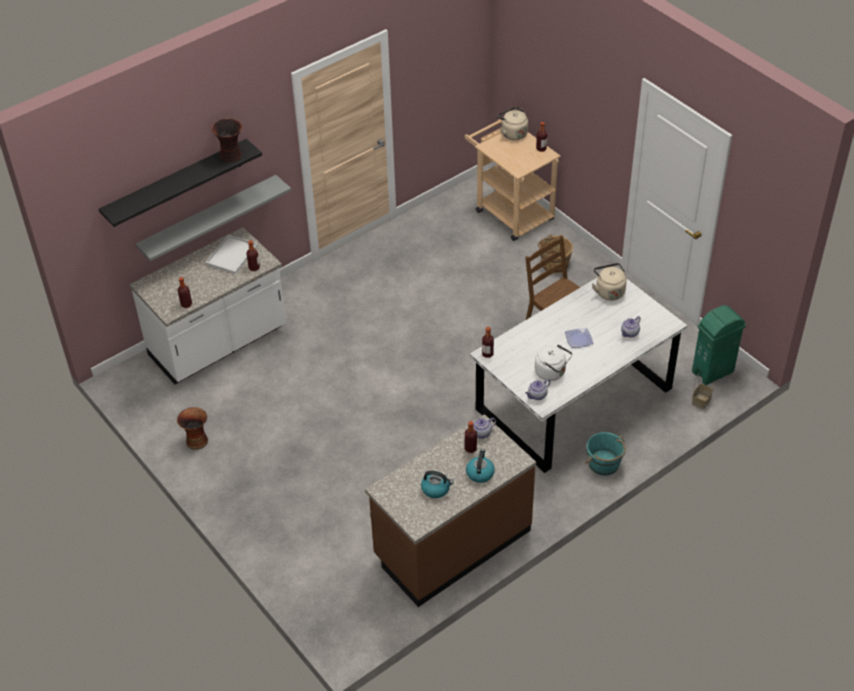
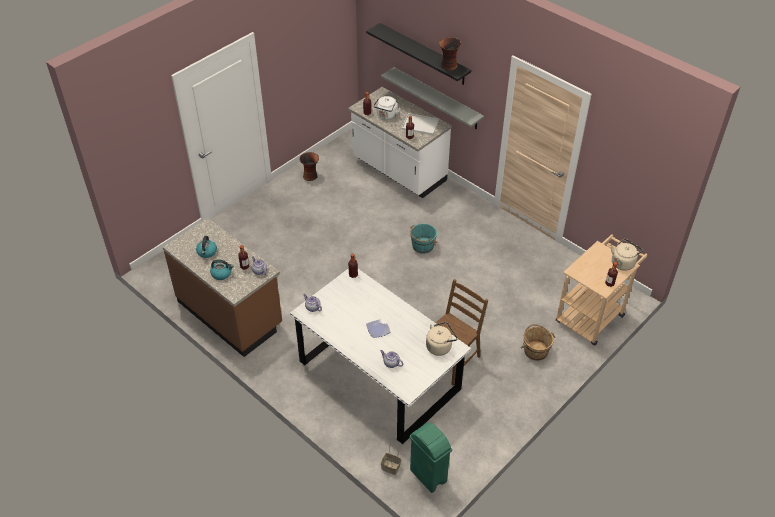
camera: 80 degrees right, 0 degrees up
white kettle [535,345,572,381] -> white kettle moved to [374,96,401,120]
turquoise bucket [586,432,626,476] -> turquoise bucket moved to [410,223,437,254]

